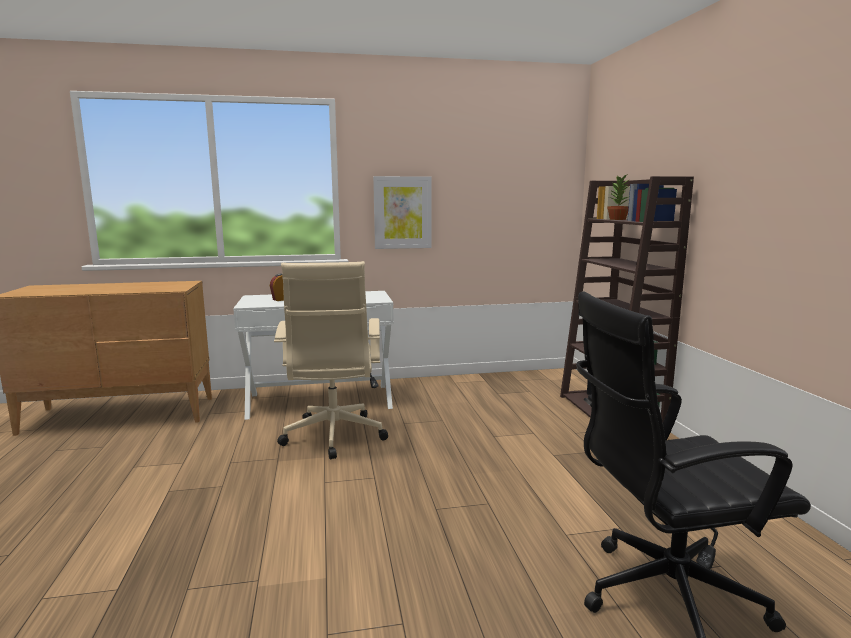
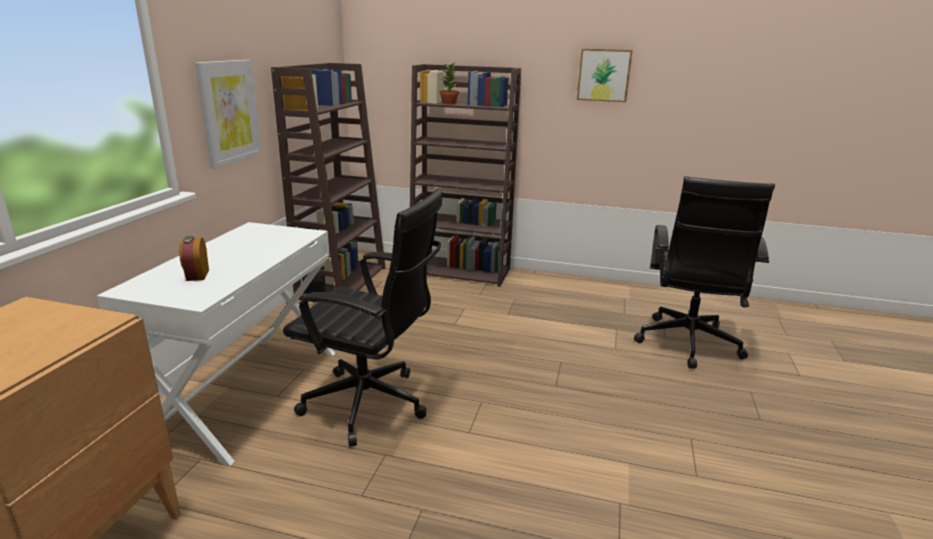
camera: 65 degrees left, 10 degrees up
beige office chair [274,261,388,460] -> black office chair [283,188,443,447]
none -> brown bookcase [271,63,386,303]
none -> picture [577,48,633,102]

